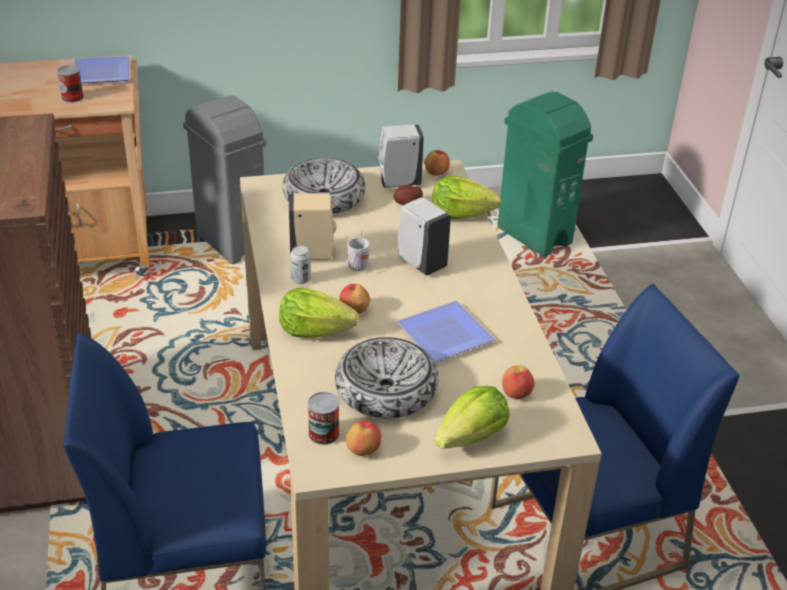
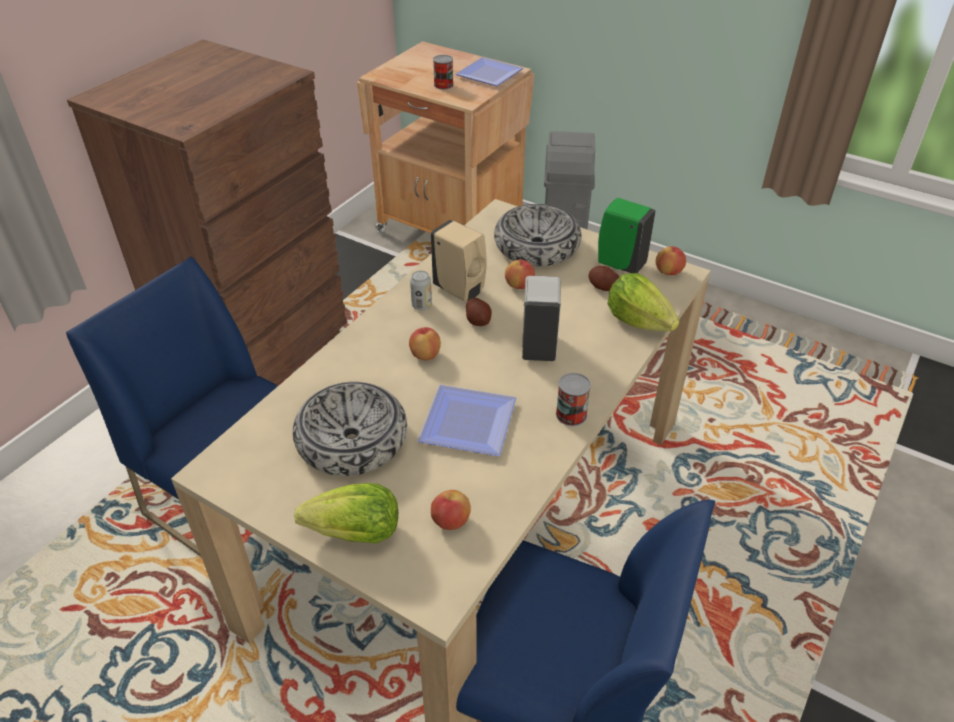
camera: 45 degrees right, 5 degrees up
lettuce [279,288,359,338] -> none
can [308,392,339,445] -> can moved to [556,373,591,426]
apple [346,420,381,456] -> apple moved to [505,260,535,289]
white mug [347,230,369,271] -> potato [466,298,492,326]
white soap dispenser [378,124,424,188] -> green soap dispenser [598,198,656,273]
green trash can [498,92,593,257] -> none

